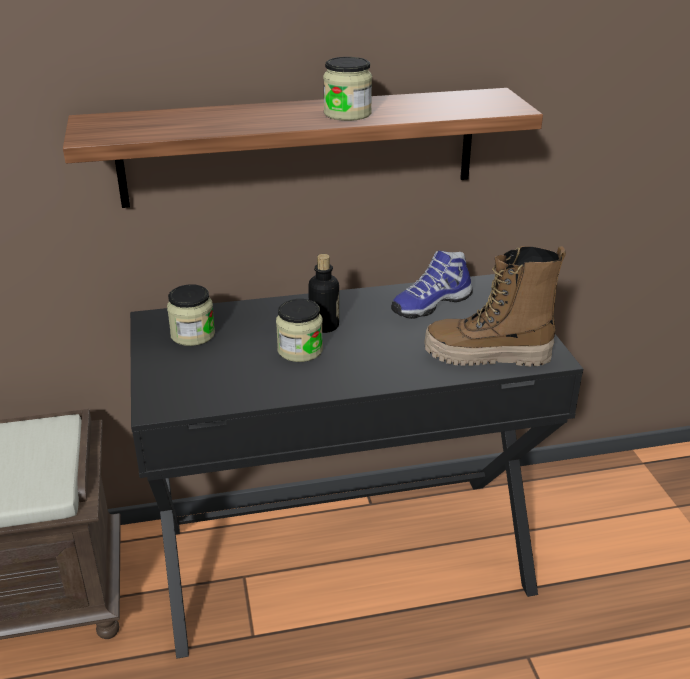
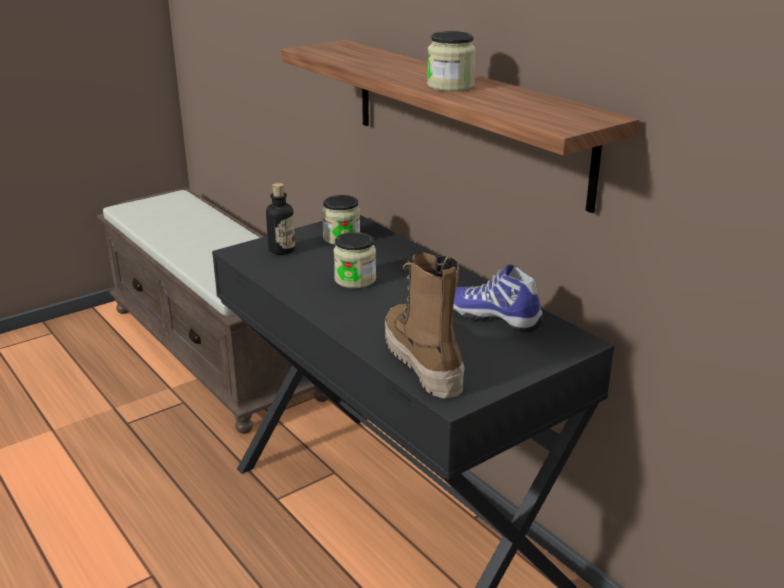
camera: 65 degrees right, 5 degrees down
bottle [308,254,339,333] -> bottle moved to [266,183,295,255]

